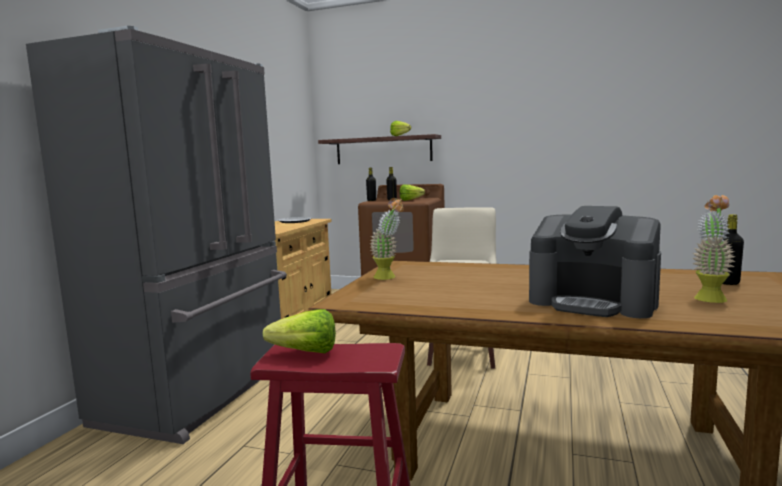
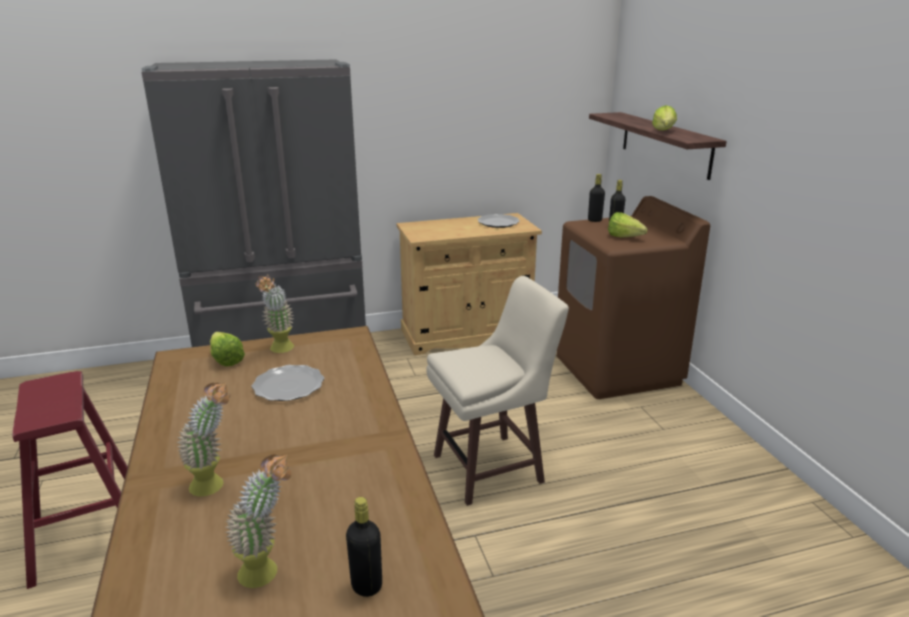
camera: 55 degrees right, 15 degrees up
lettuce [263,309,336,353] -> lettuce moved to [210,332,245,366]
coffee machine [529,206,661,318] -> potted plant [176,382,231,497]
none -> plate [251,365,324,401]

